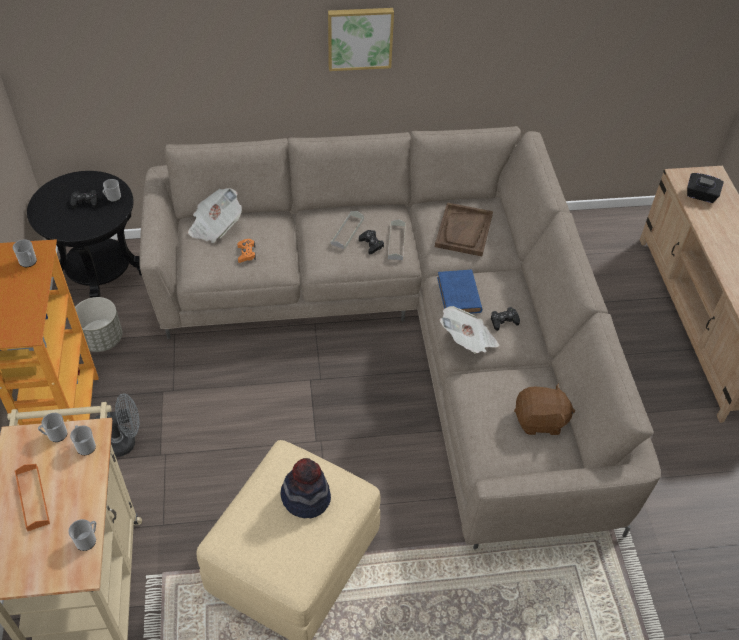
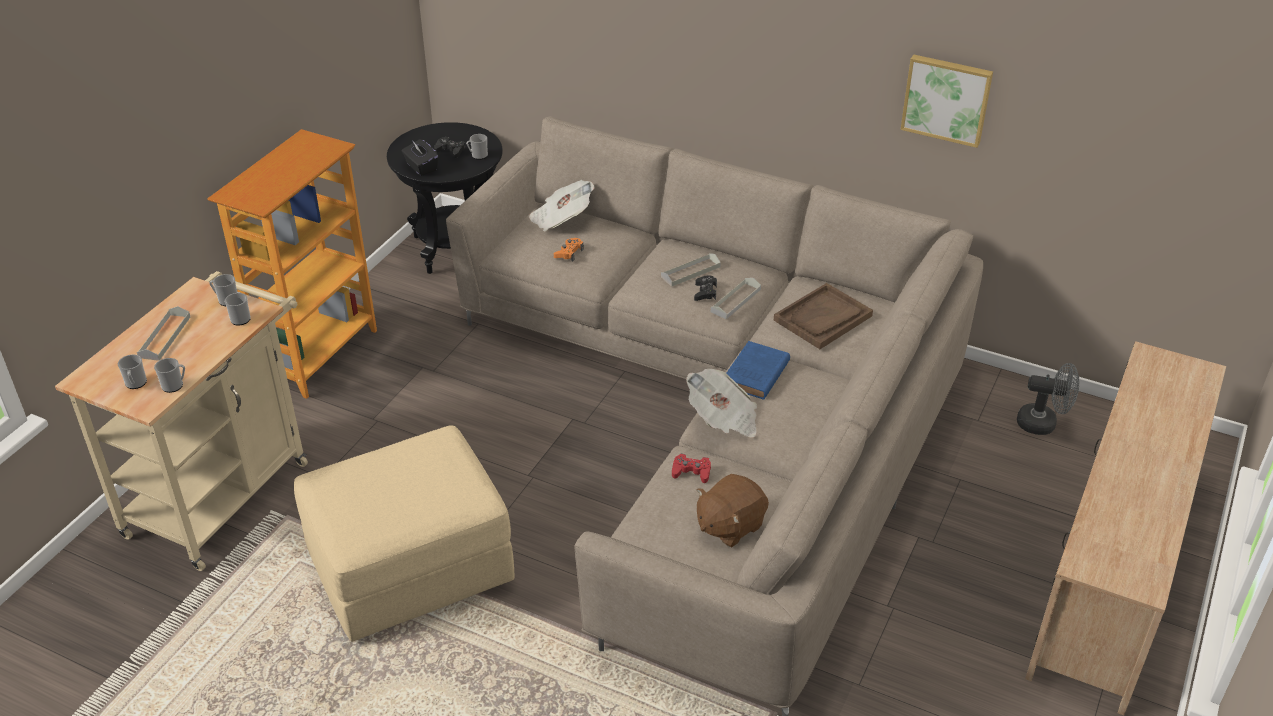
camera: 35 degrees right, 10 degrees down
mug [13,239,37,267] -> mug moved to [118,355,147,389]
orange tray [15,464,50,531] -> grey tray [137,306,190,361]
grey planter [75,297,122,352] -> none
grey fan [95,393,139,457] -> grey fan moved to [1017,363,1079,435]
hat [281,458,331,518] -> none
picture [328,8,394,71] -> picture moved to [900,55,993,148]
black game controller [491,307,520,331] -> none
brown plush toy [514,383,575,435] -> brown plush toy turned 105 degrees clockwise [696,474,769,547]
black tissue box [687,173,724,203] -> black tissue box moved to [402,139,439,176]
none -> red game controller [672,454,711,483]

